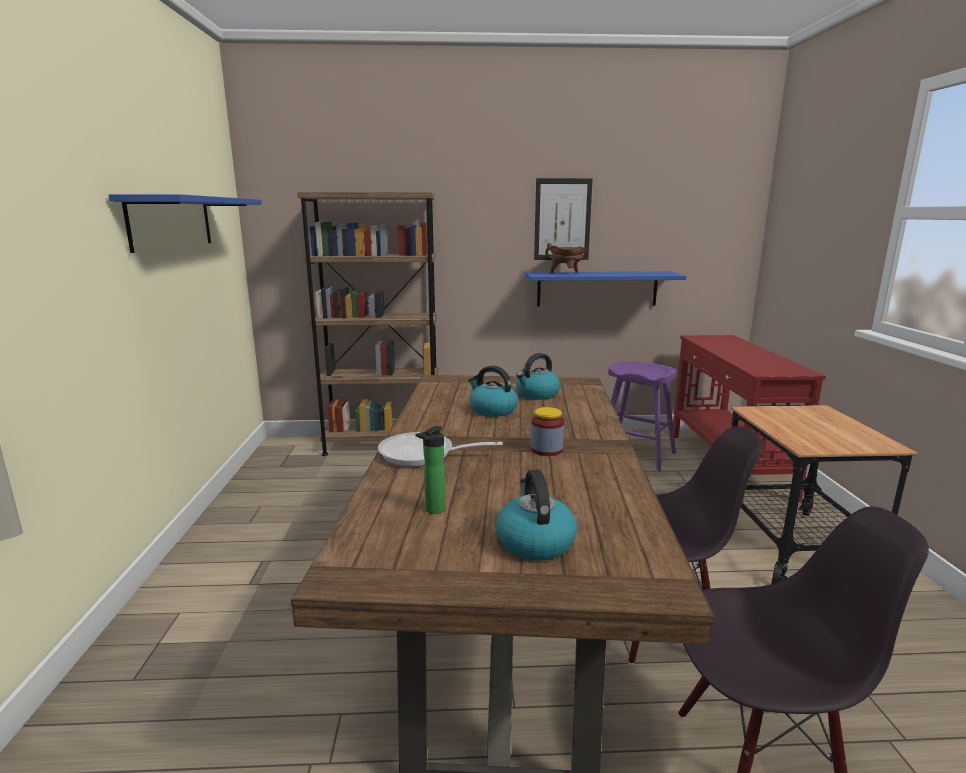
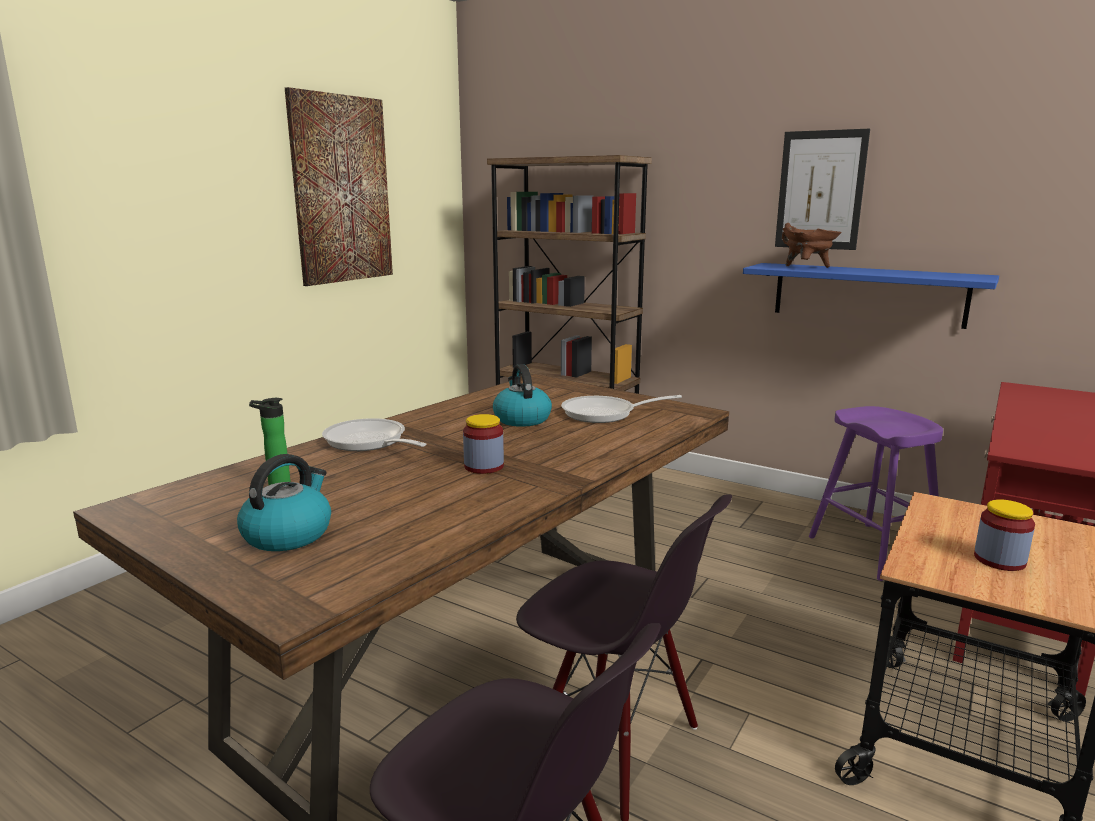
camera: 35 degrees right, 0 degrees up
blue shelf [109,194,262,253] -> picture [285,87,393,286]
kettle [516,353,560,400] -> frying pan [561,395,682,423]
none -> jar [974,499,1035,571]

